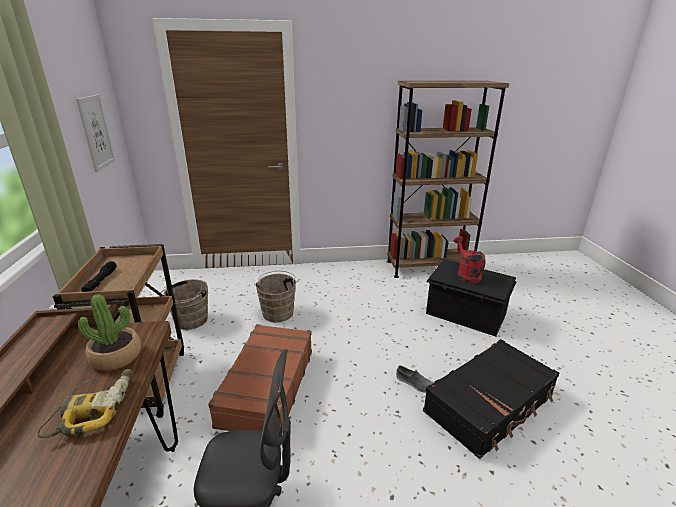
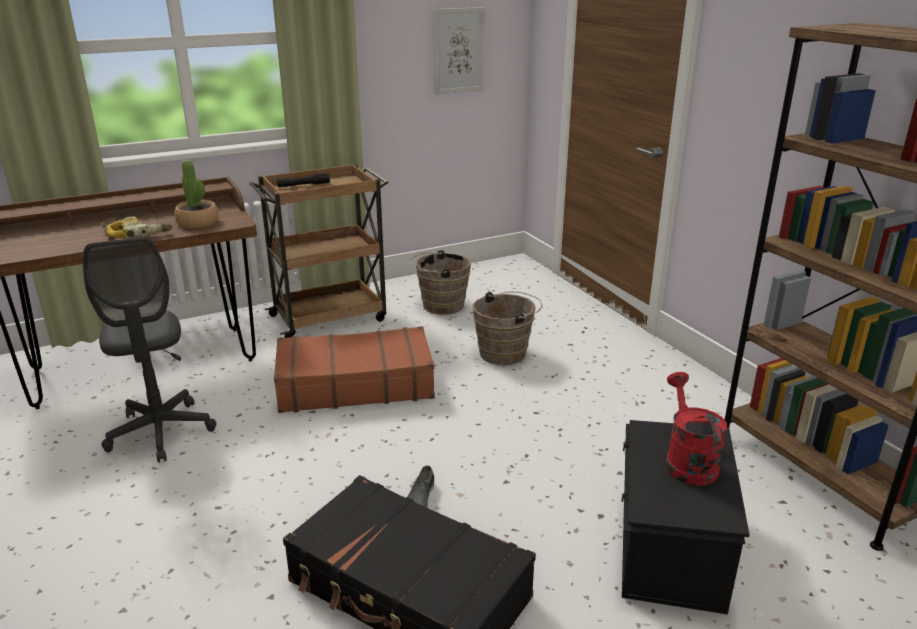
camera: 70 degrees right, 0 degrees up
red watering can [454,236,485,283] -> red watering can turned 60 degrees counterclockwise [666,372,727,486]

